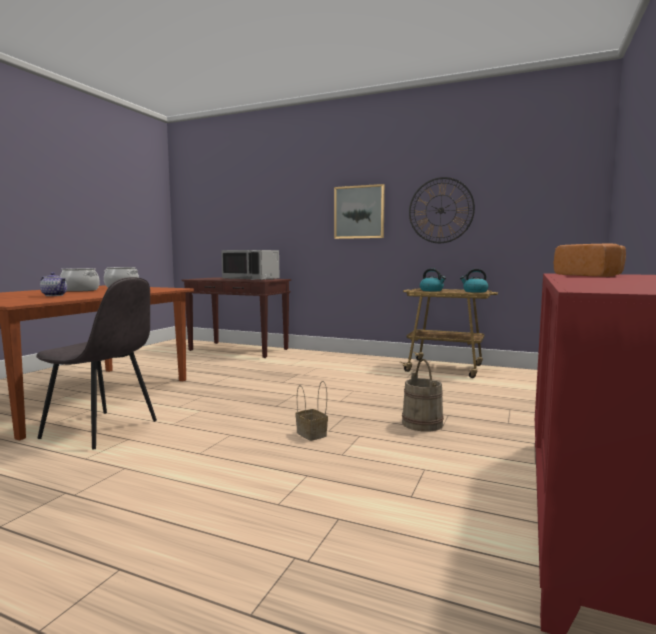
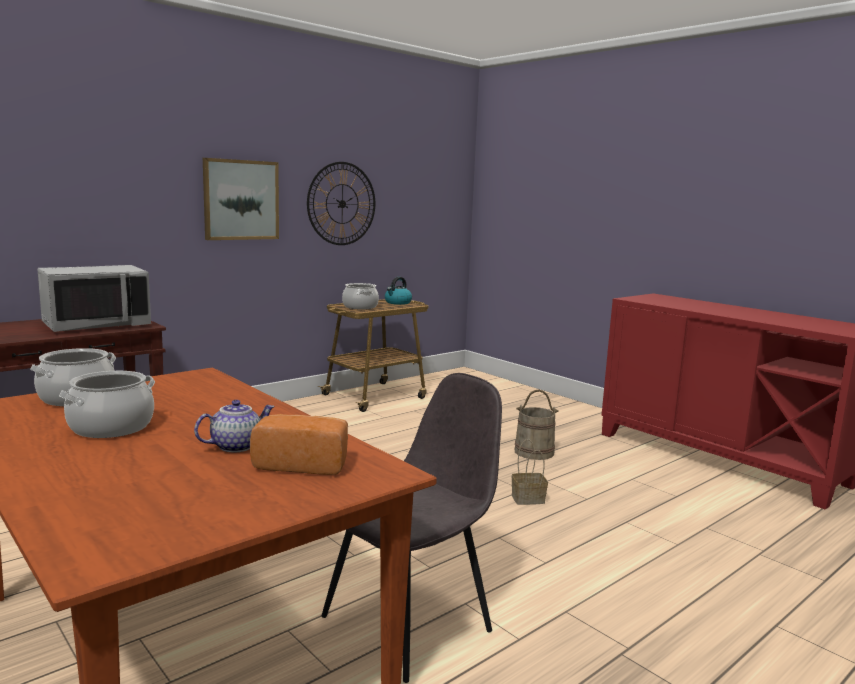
camera: 65 degrees left, 5 degrees up
kettle [420,268,446,291] -> cooking pot [342,283,379,310]
bread [554,243,626,277] -> bread moved to [250,414,348,475]

